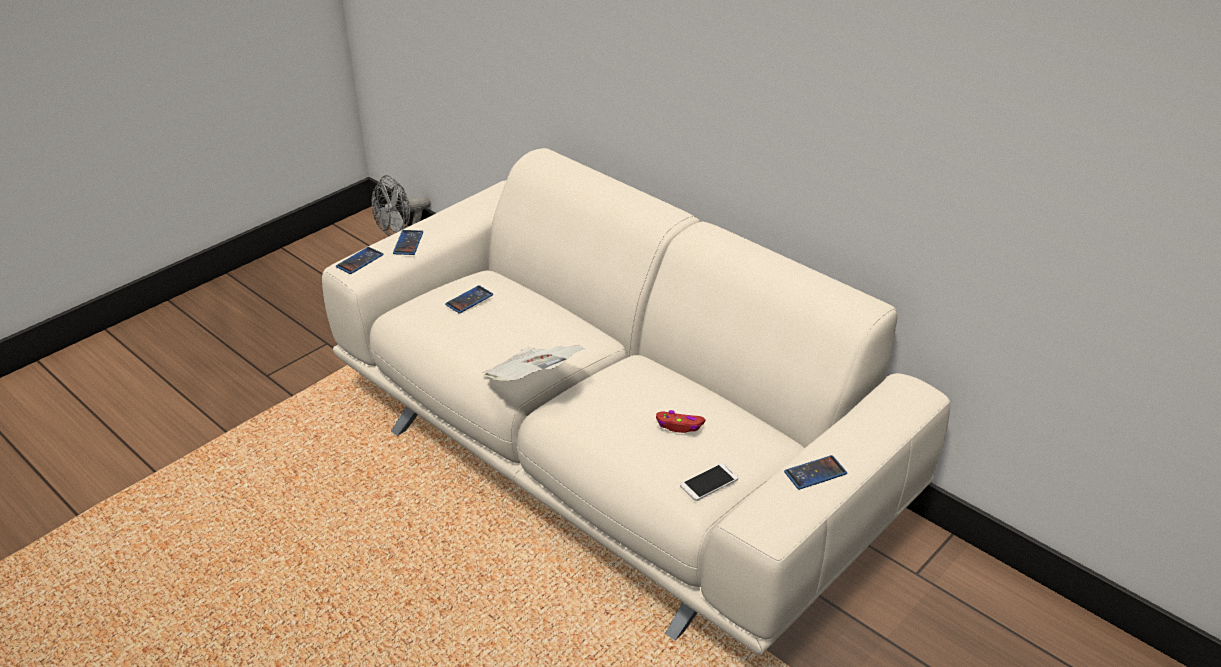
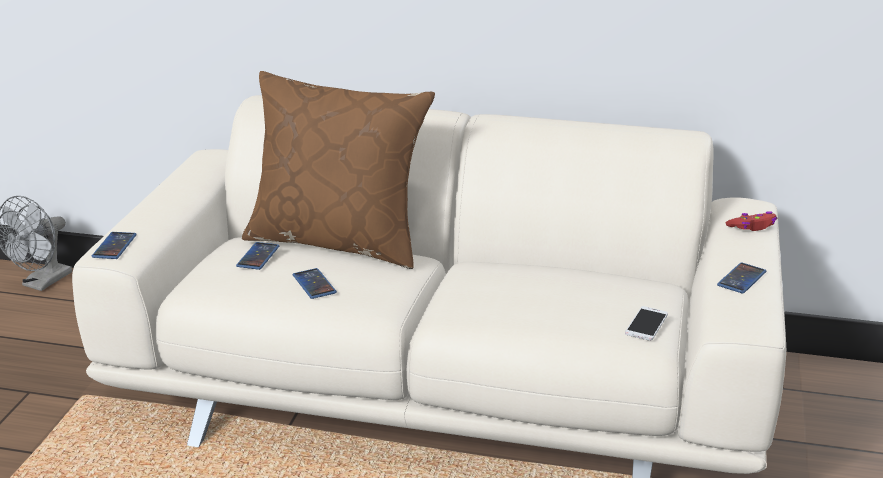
camera: 30 degrees left, 10 degrees down
phone [393,230,423,255] -> phone moved to [293,268,337,299]
newspaper [482,345,585,381] -> none
red game controller [656,410,706,433] -> red game controller moved to [726,211,777,231]
none -> brown pillow [242,71,435,269]

